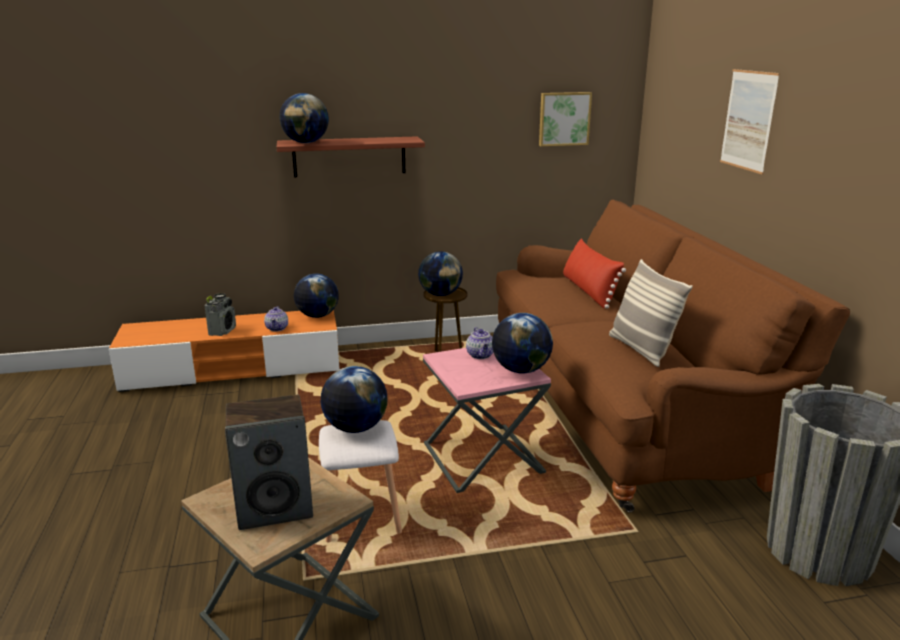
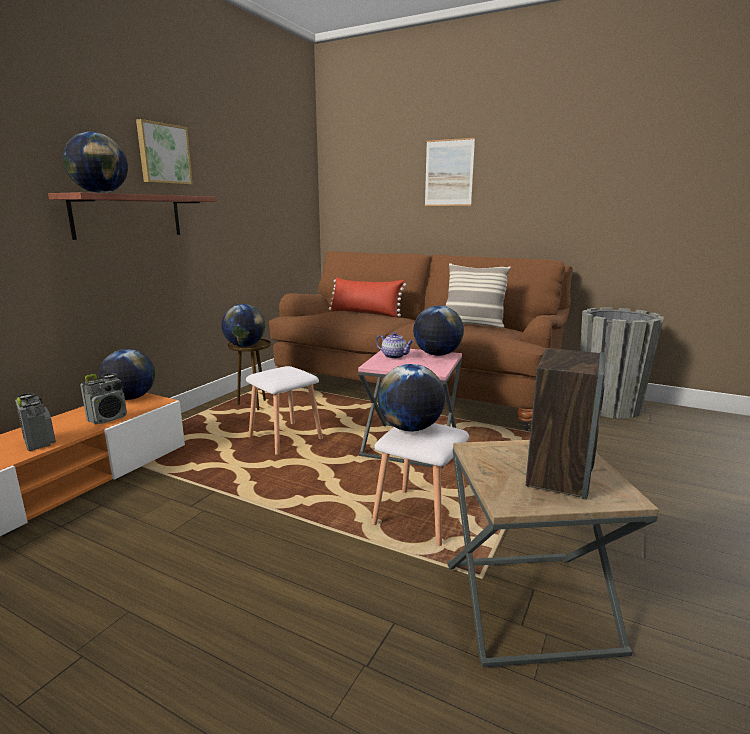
camera: 50 degrees left, 5 degrees down
teapot [264,306,288,332] -> radio [80,373,127,424]
picture [539,92,592,146] -> picture moved to [136,119,193,185]
none -> white stool [246,366,323,455]

